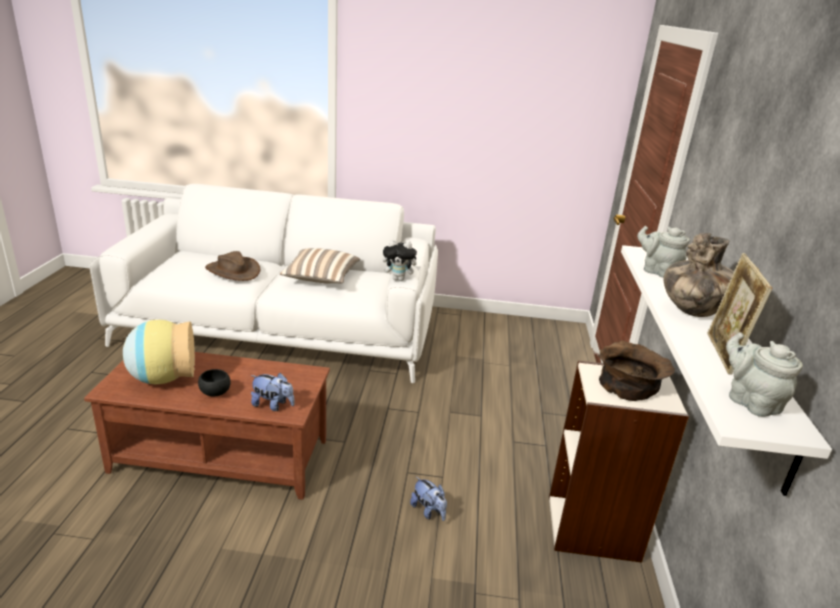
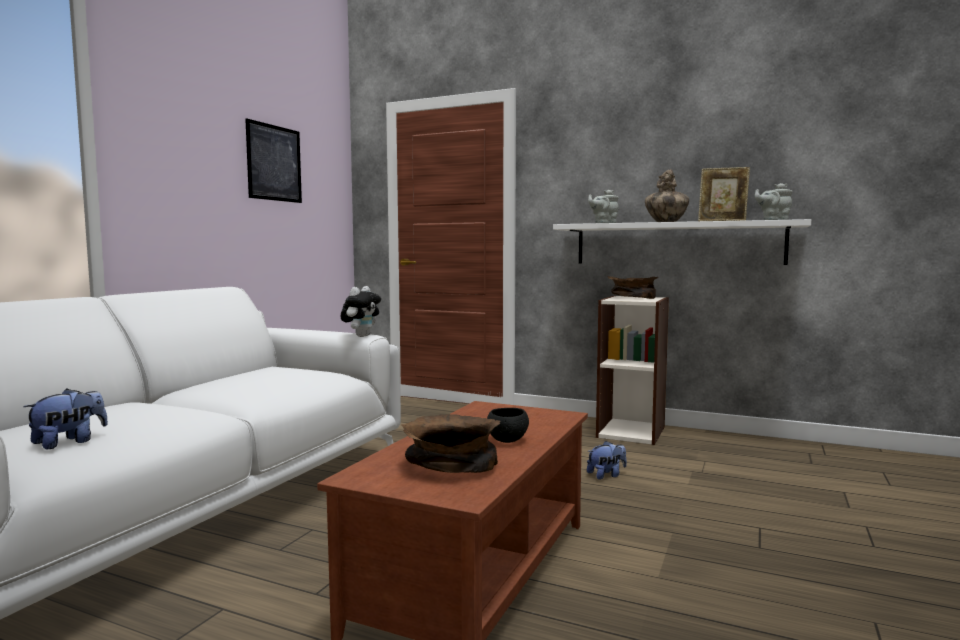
camera: 70 degrees left, 20 degrees down
vase [123,320,195,384] -> brown bowl [402,414,500,473]
brown hat [205,251,260,281] -> none
plush toy [251,373,295,411] -> plush toy moved to [23,388,108,449]
pillow [280,248,360,283] -> none
none -> picture [245,119,302,203]

